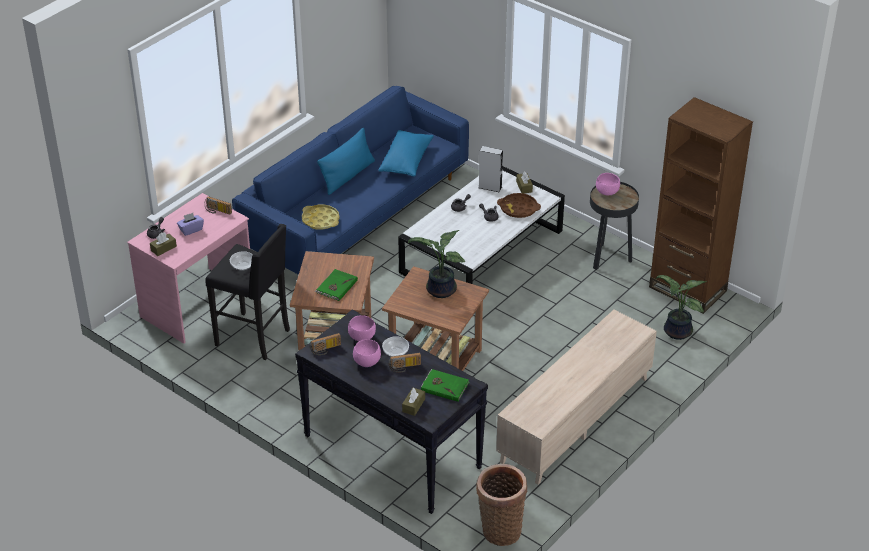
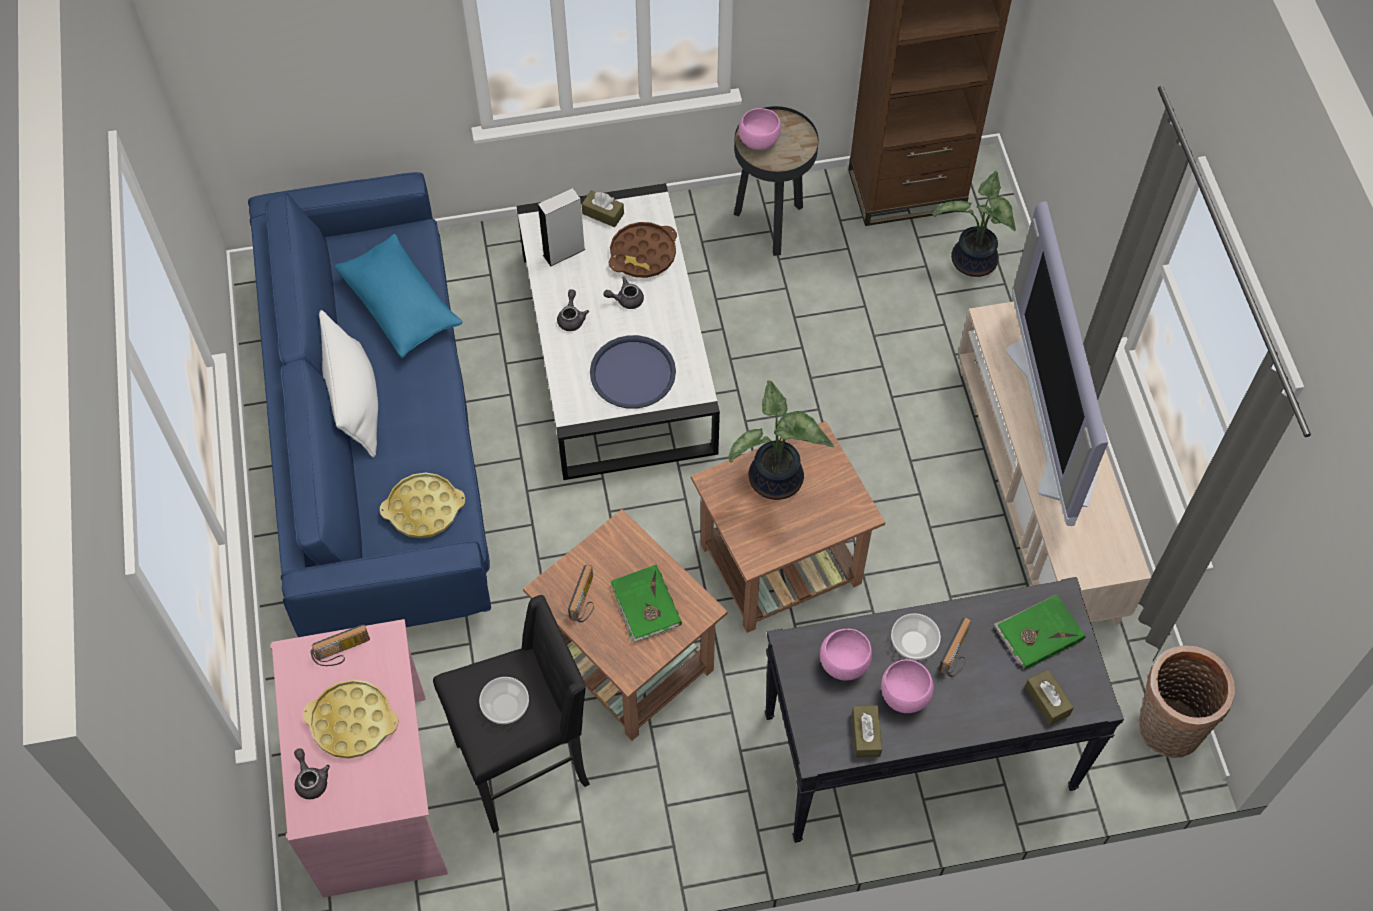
camera: 50 degrees left, 20 degrees up
brown tissue box [150,232,177,256] -> brown tissue box moved to [852,705,882,758]
purple tissue box [177,213,204,236] -> yellow tray [302,680,399,759]
radio [310,333,341,355] -> radio moved to [568,564,594,623]
blue pillow [317,128,375,195] -> white pillow [319,310,378,457]
none -> blue tray [590,335,676,409]
none -> television [1006,201,1108,526]

